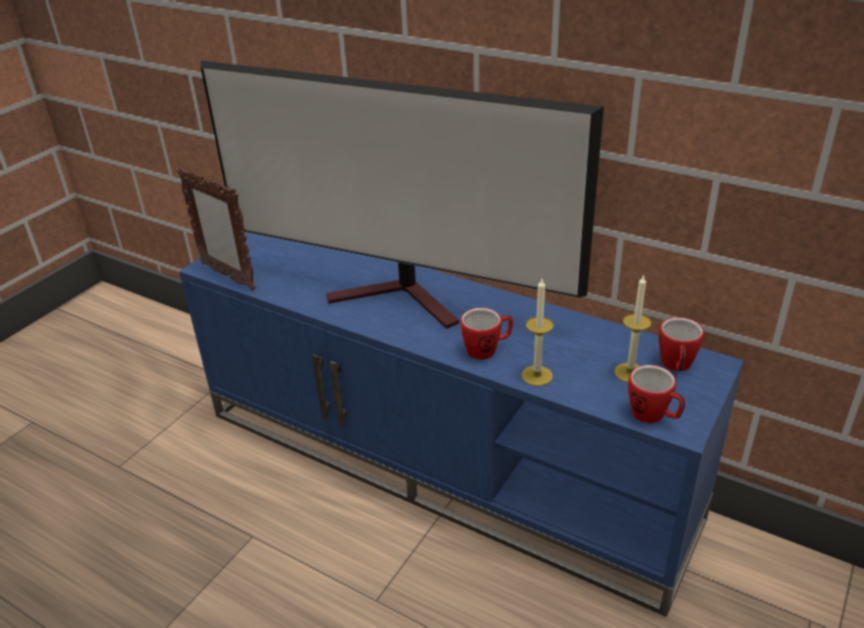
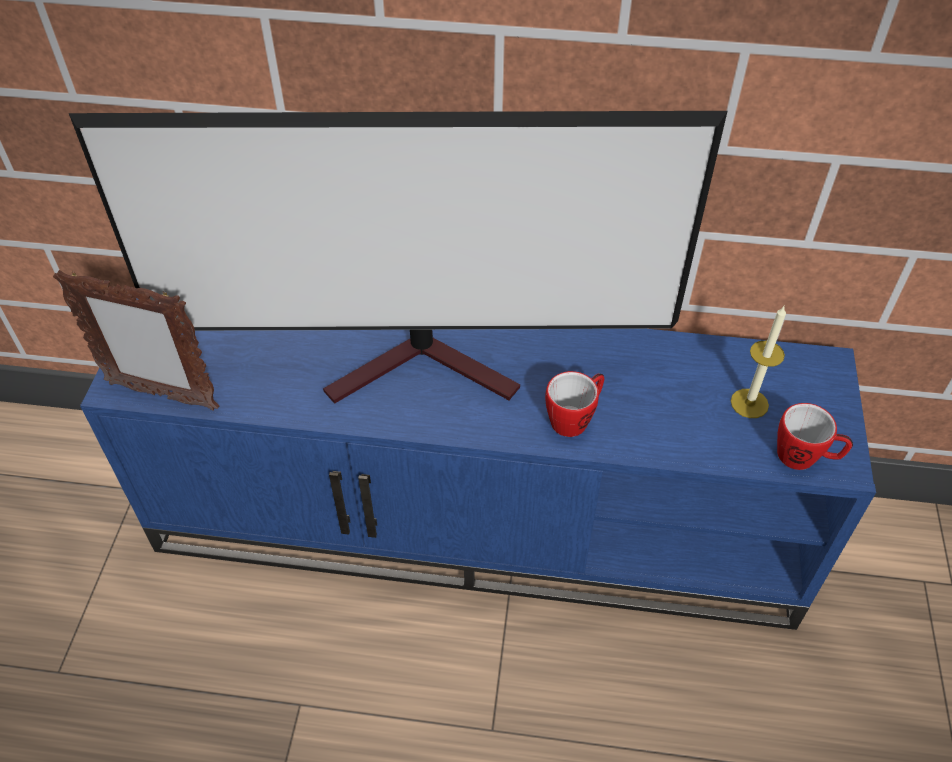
camera: 25 degrees left, 15 degrees up
candle [522,279,554,386] -> none
mug [659,317,704,372] -> none

